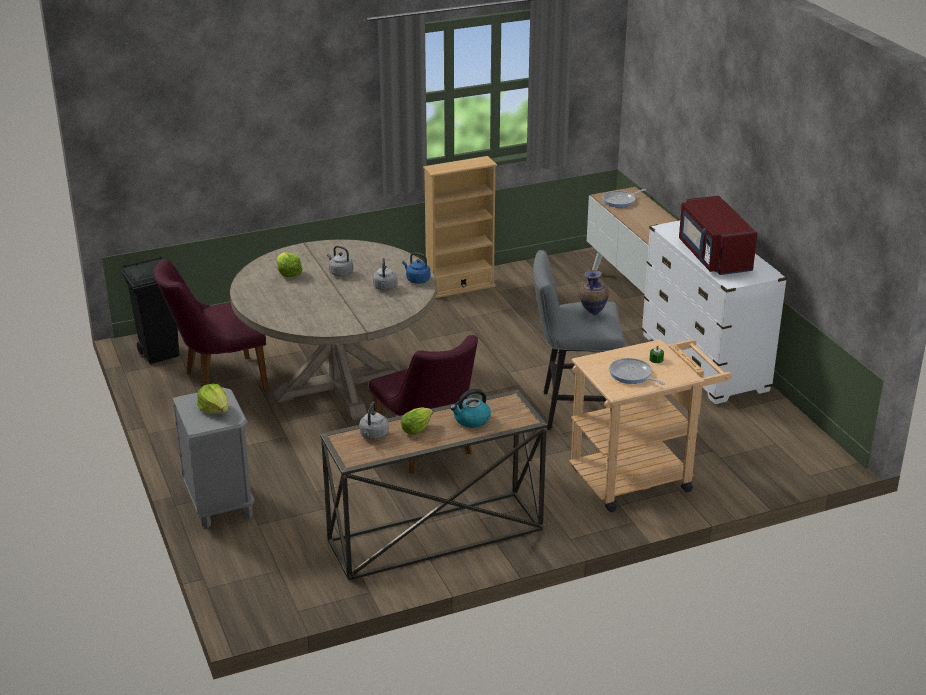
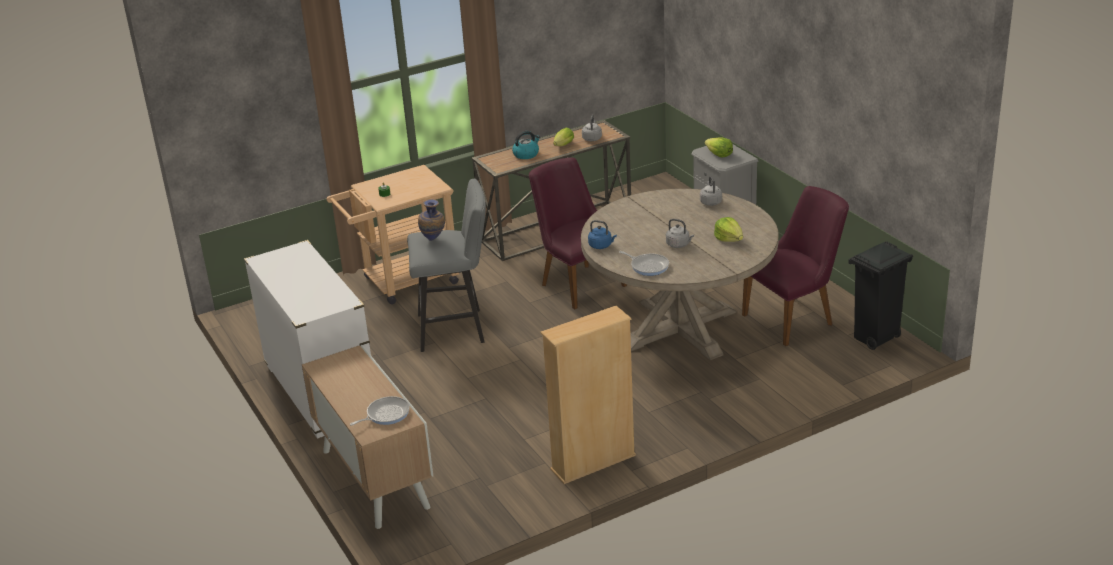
camera: 175 degrees right, 0 degrees up
grey kettle [373,258,397,291] -> grey kettle moved to [700,176,722,206]
frying pan [609,358,665,385] -> frying pan moved to [619,251,669,276]
red microwave [679,195,757,275] -> none

